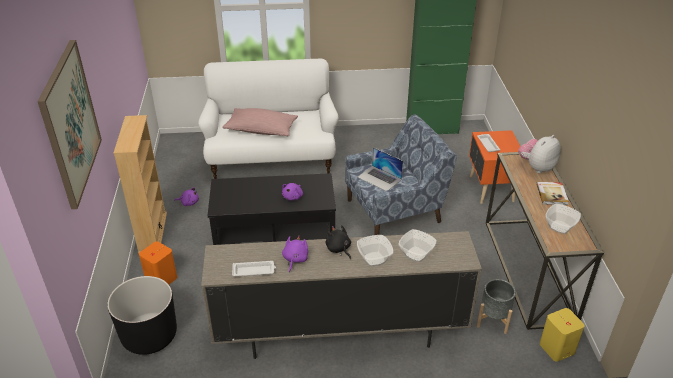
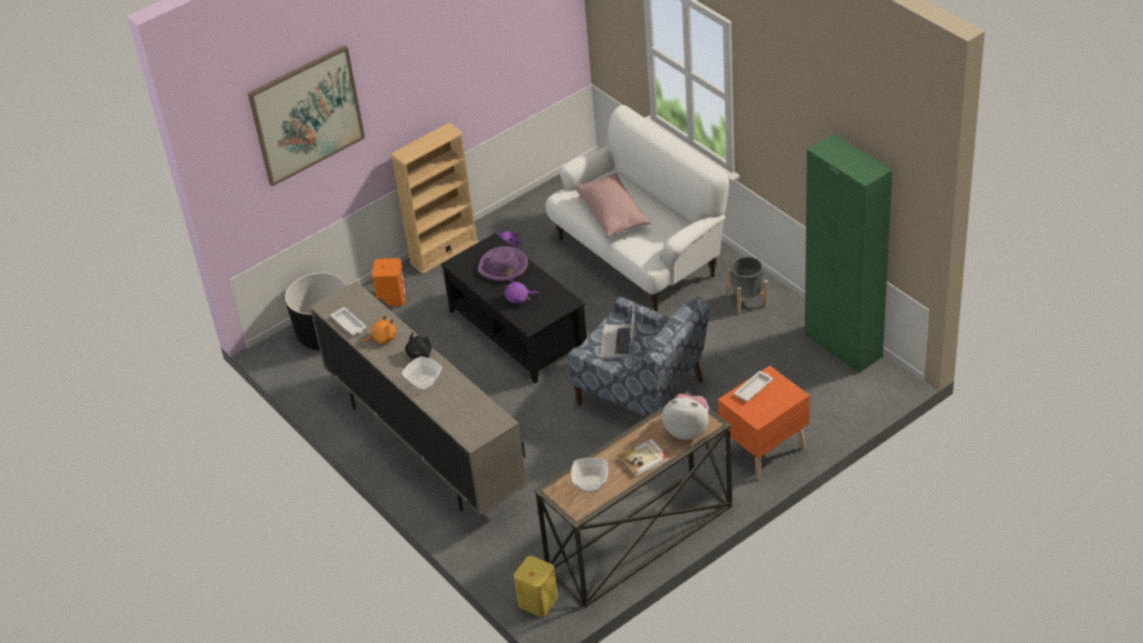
camera: 60 degrees right, 5 degrees up
purple plush toy [282,236,308,272] -> orange plush toy [362,315,396,344]
bowl [398,229,437,262] -> none
grey planter [477,279,516,334] -> grey planter moved to [727,256,768,314]
none -> purple hat [478,246,528,282]

